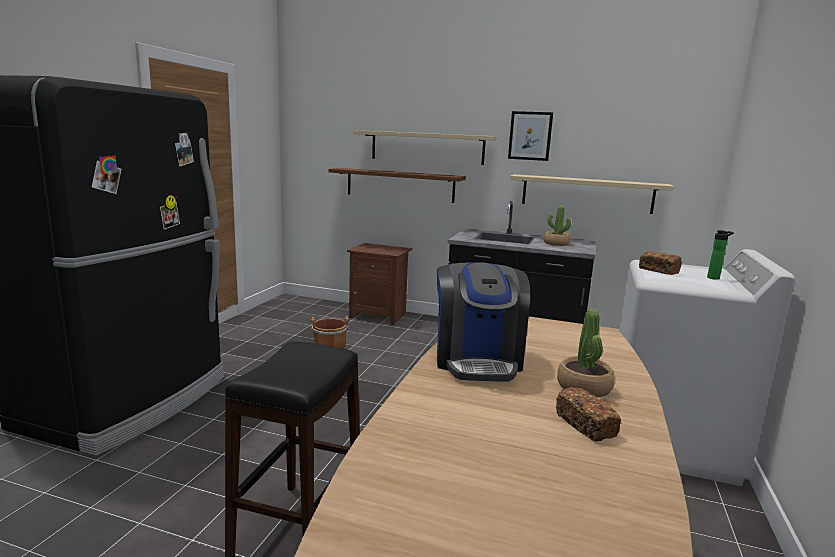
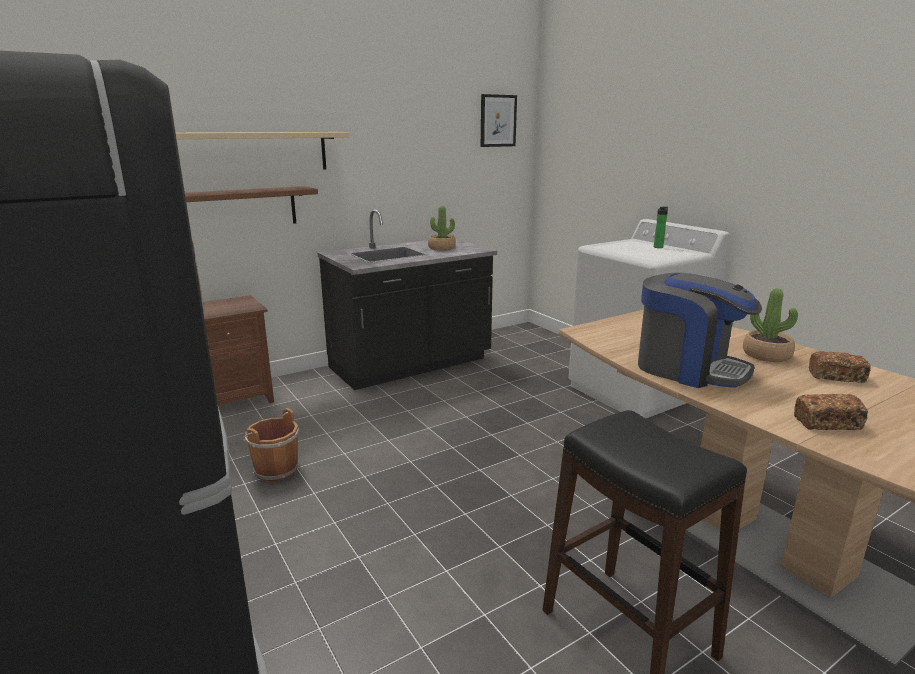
camera: 50 degrees left, 5 degrees up
picture [508,111,553,161] -> picture moved to [481,94,517,147]
beige shelf [510,174,674,214] -> none
bread [639,252,682,275] -> bread moved to [794,394,869,430]

